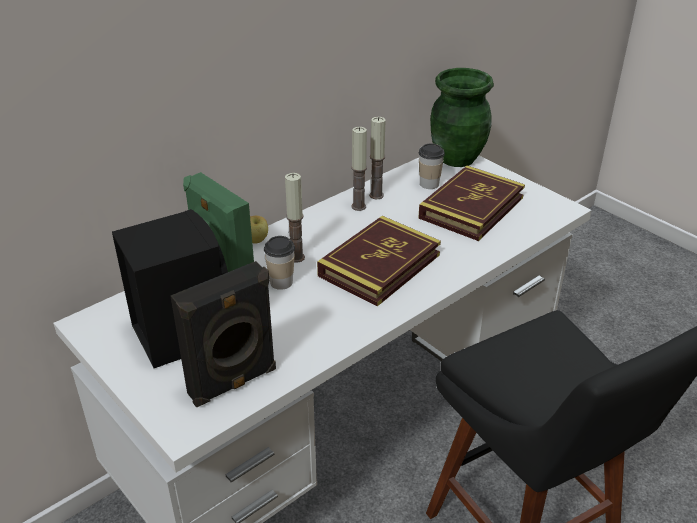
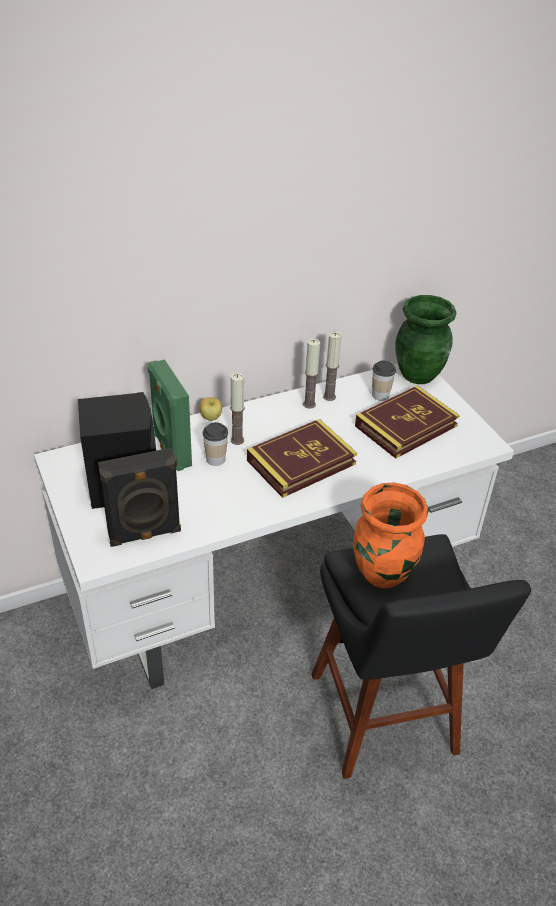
camera: 15 degrees right, 5 degrees up
none -> orange vase [353,483,428,588]

